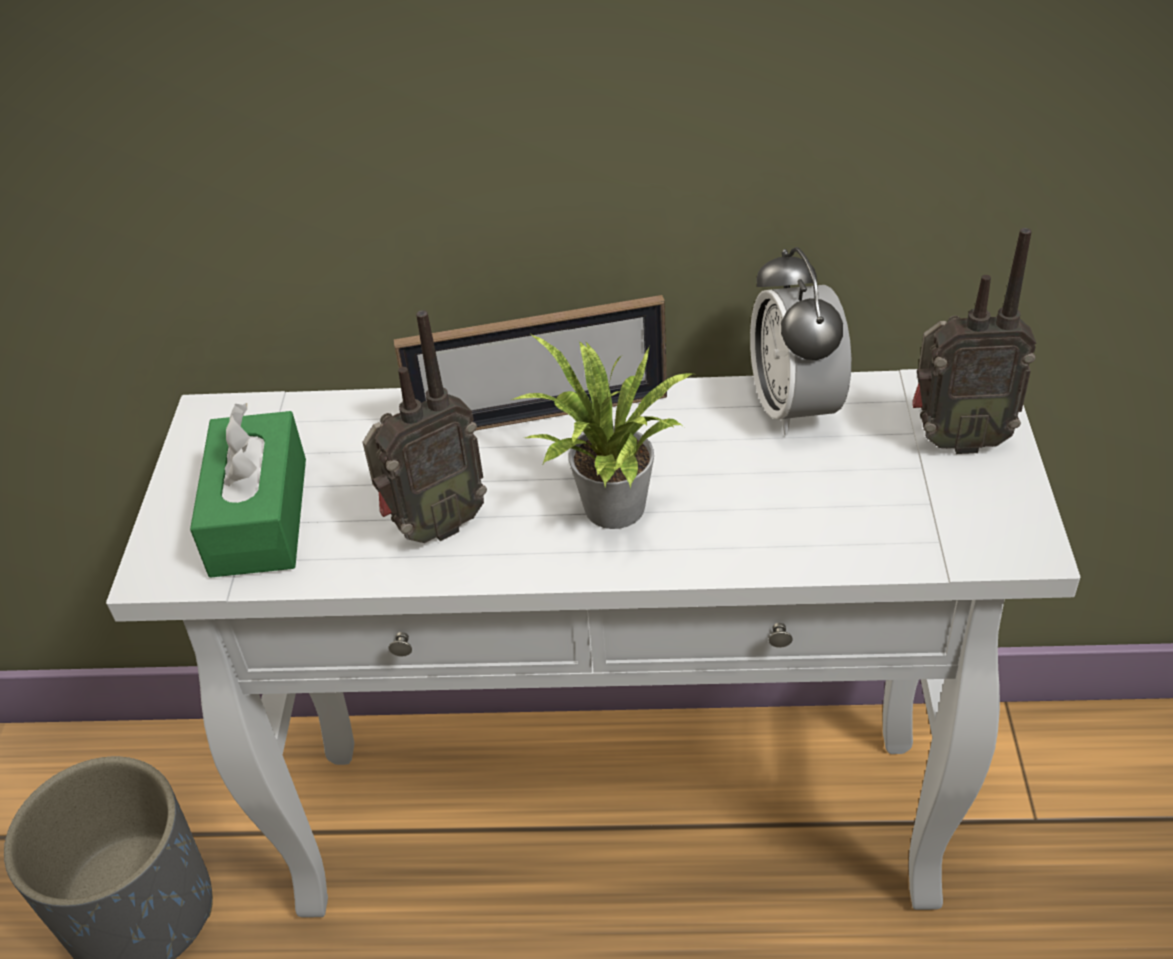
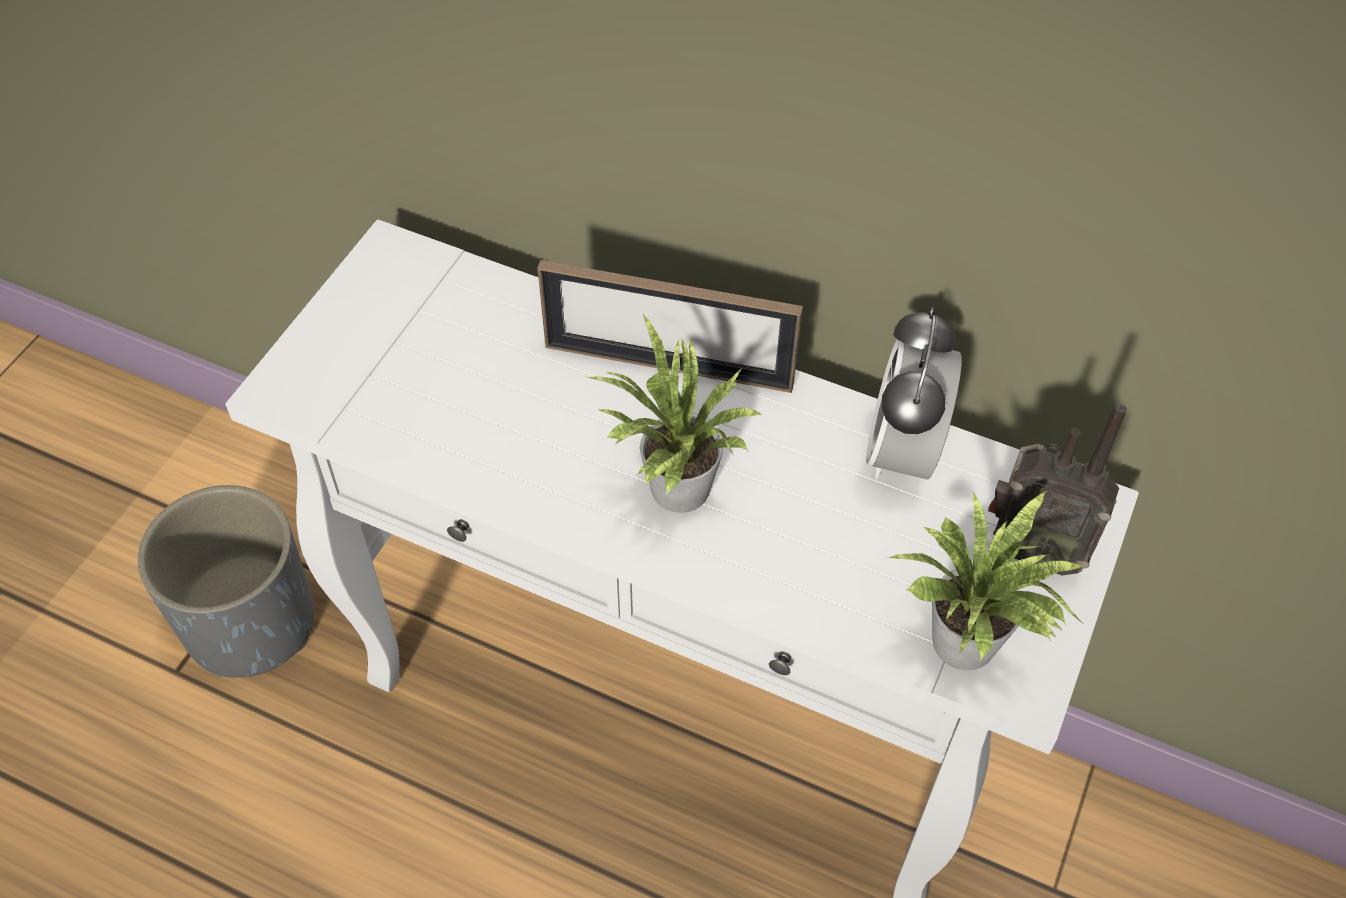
camera: 20 degrees right, 10 degrees up
green tissue box [190,403,306,578] -> none
radio [363,310,487,543] -> none
none -> potted plant [888,491,1085,670]

